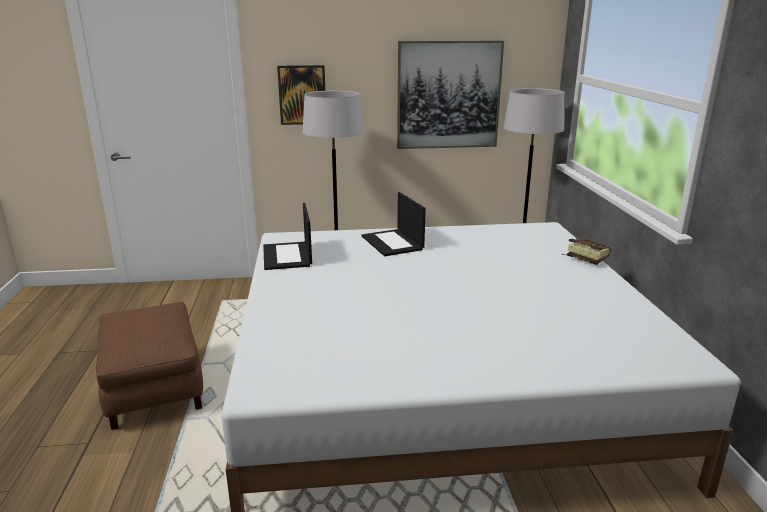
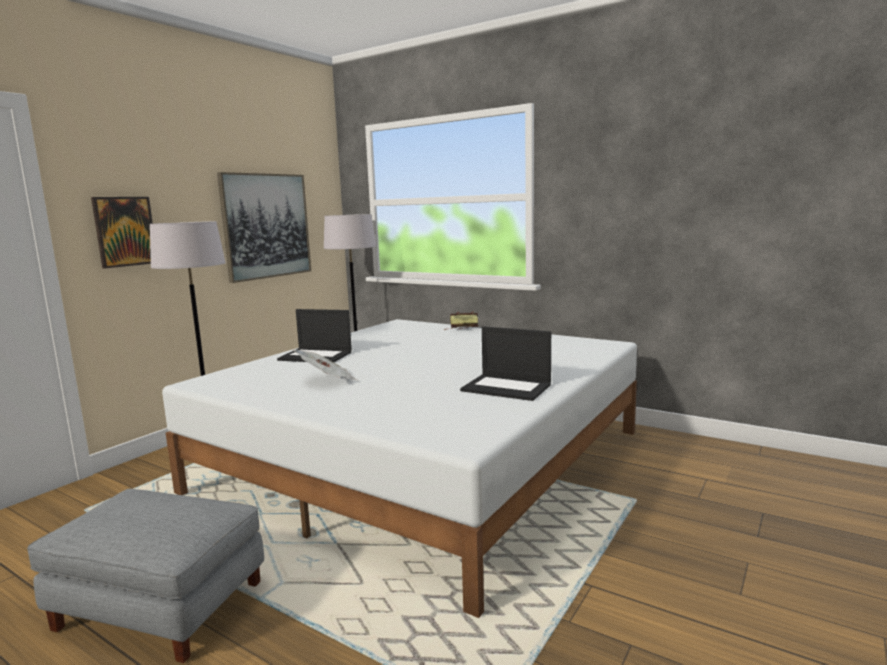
camera: 50 degrees left, 10 degrees down
brown ottoman [96,302,203,430] -> grey ottoman [27,488,264,663]
laptop [263,203,312,270] -> laptop moved to [460,326,551,401]
none -> newspaper [293,350,357,380]

